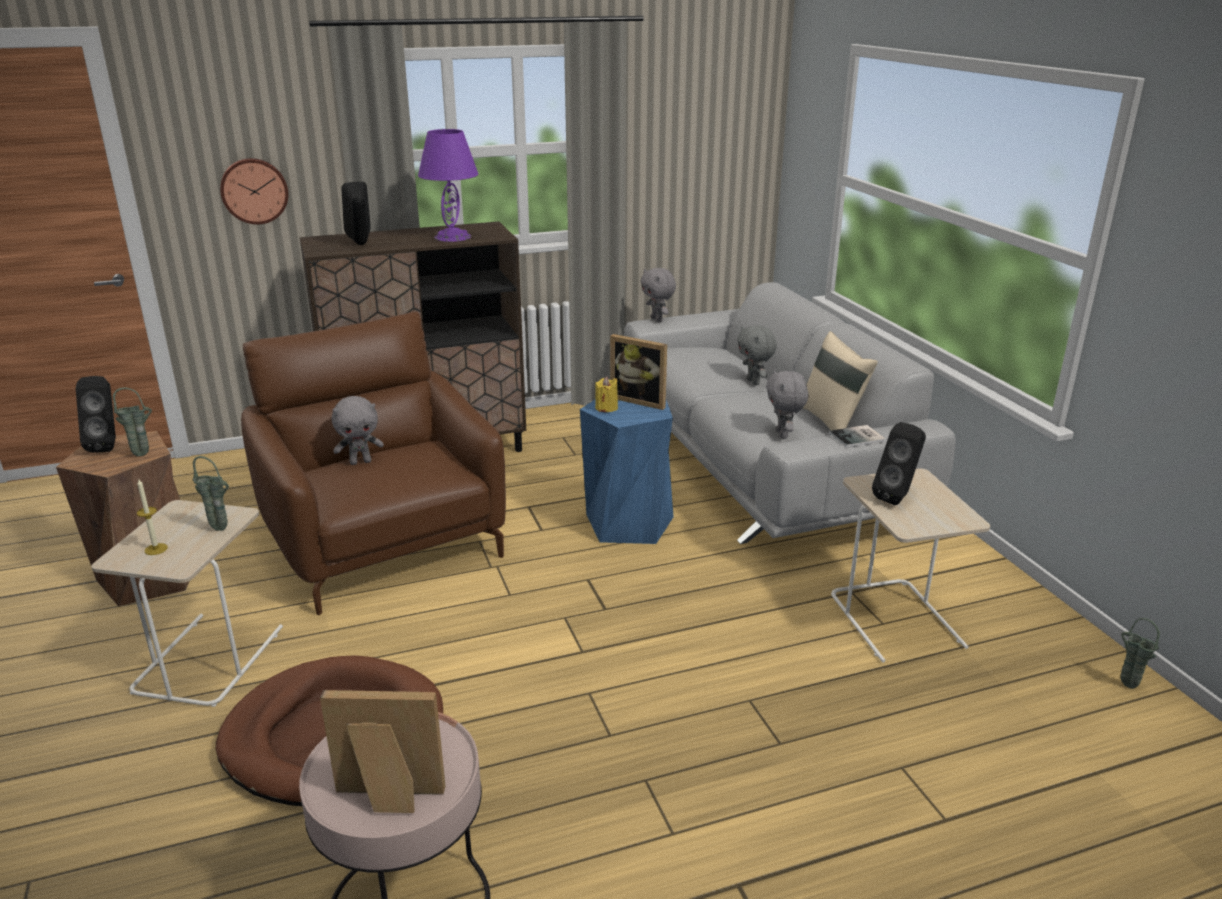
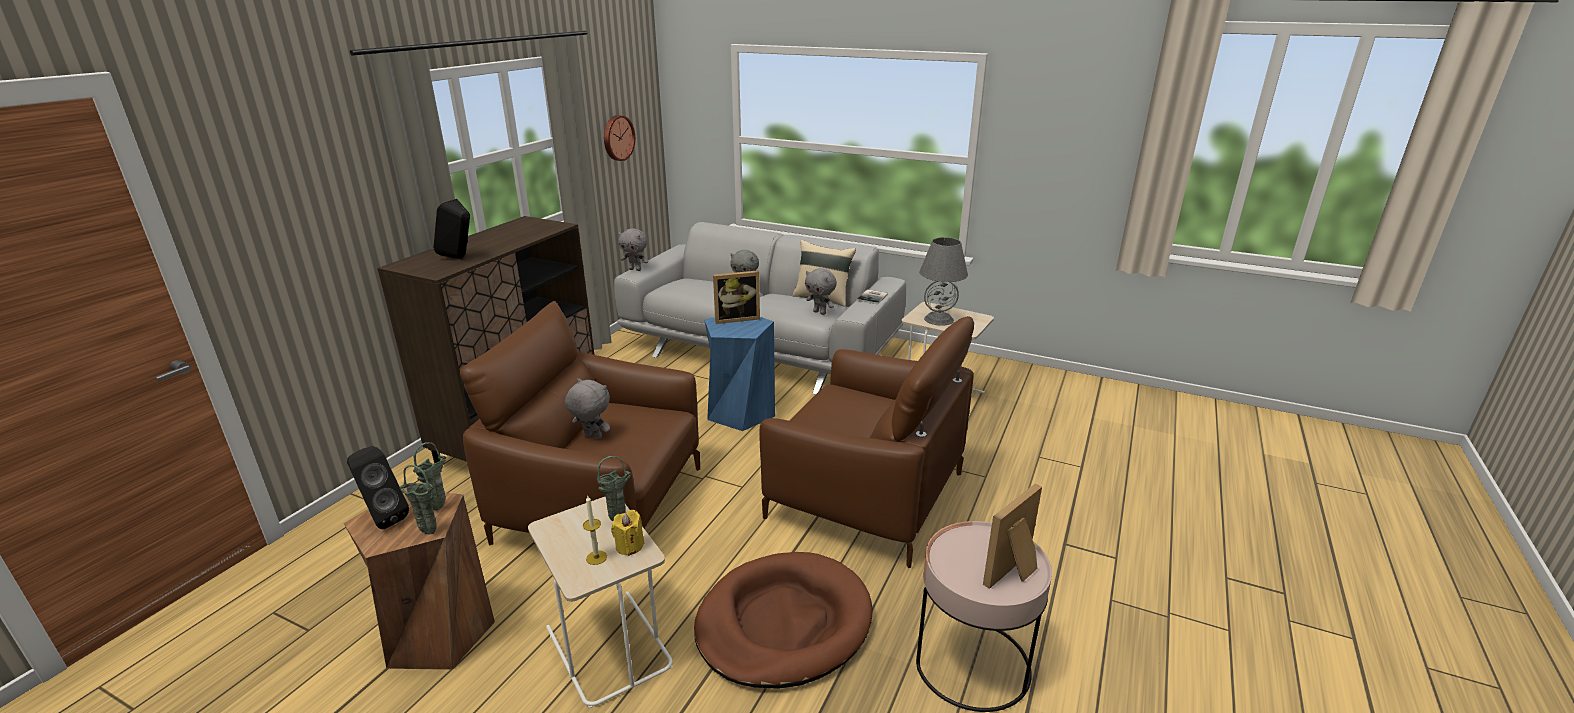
camera: 45 degrees left, 0 degrees up
wall clock [220,158,288,224] -> wall clock moved to [604,115,635,161]
grey plush toy [332,396,384,465] -> grey plush toy turned 90 degrees counterclockwise [565,378,610,440]
purple table lamp [418,129,478,242] -> none
yellow candle [595,377,618,412] -> yellow candle moved to [611,510,645,556]
black speaker [872,422,926,505] -> grey table lamp [919,237,968,326]
green vase [1120,618,1160,689] -> green vase moved to [400,465,437,534]
none -> brown armchair [759,316,974,568]

